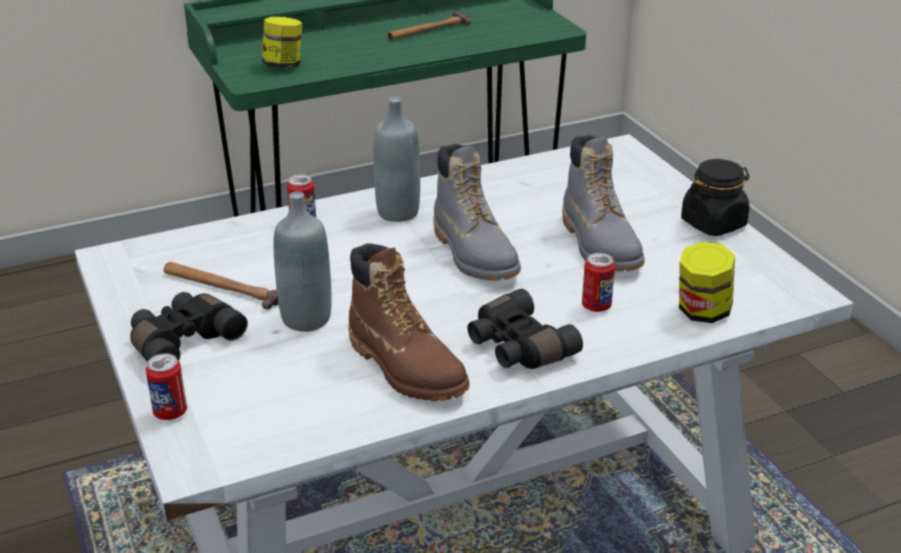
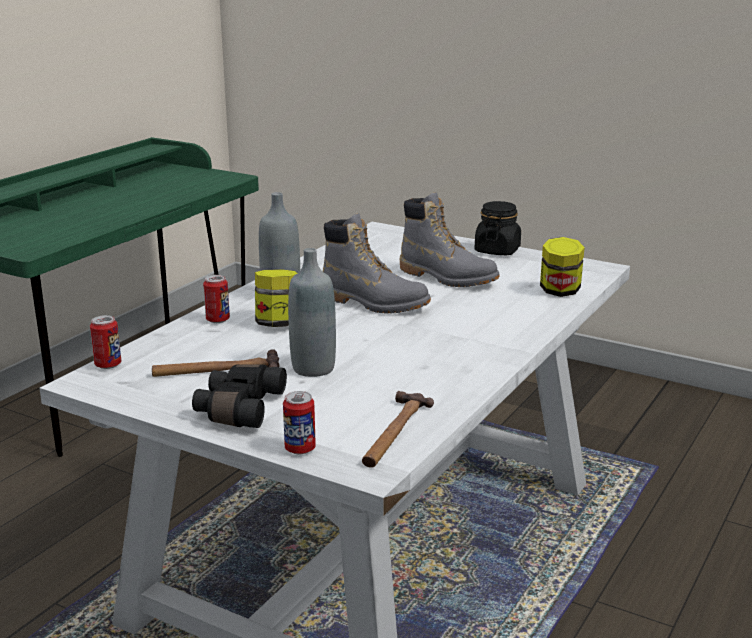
camera: 35 degrees left, 10 degrees down
jar [262,17,302,68] -> jar moved to [255,269,297,327]
brown boot [348,243,469,401] -> none
hammer [388,11,471,40] -> hammer moved to [362,391,434,468]
black binoculars [468,289,583,369] -> none
can [582,253,615,312] -> can moved to [90,315,121,369]

